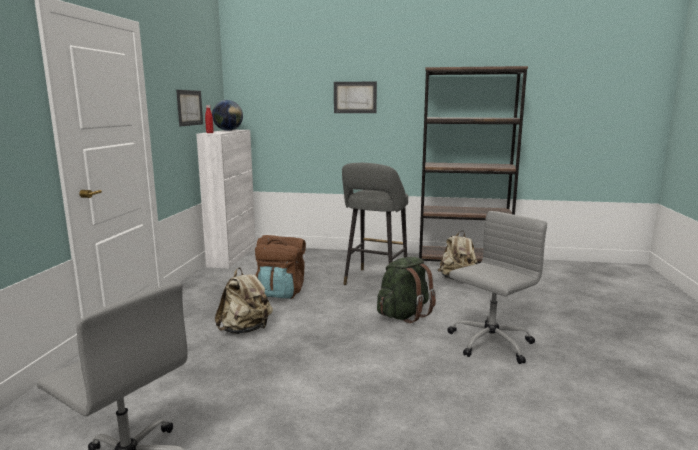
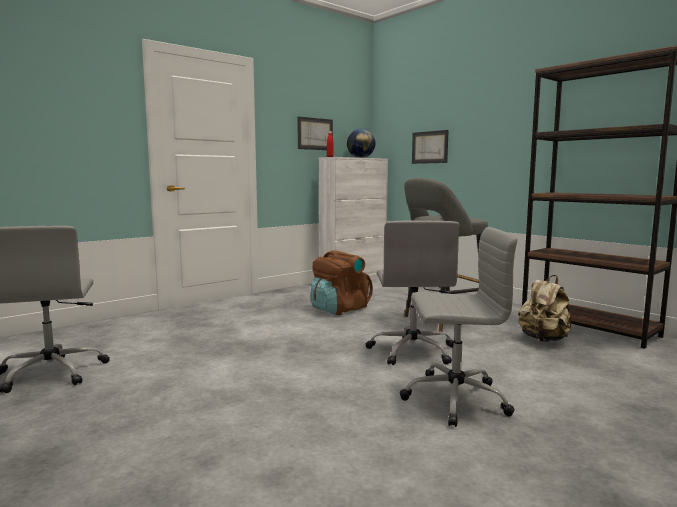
camera: 40 degrees right, 5 degrees down
beige backpack [215,268,273,334] -> none
picture [334,82,377,113] -> picture moved to [412,130,449,164]
green backpack [377,257,436,323] -> grey office chair [366,220,460,365]

